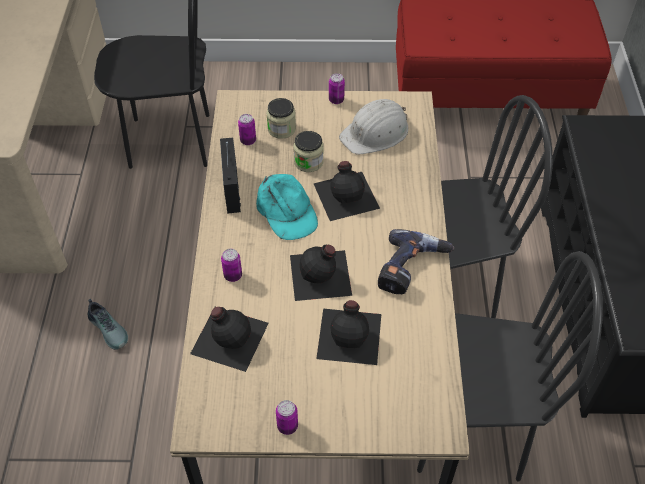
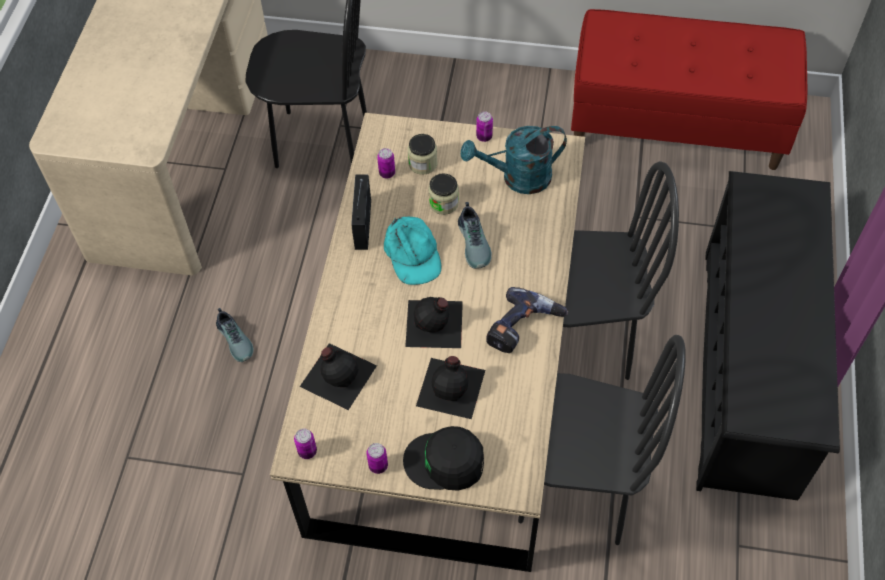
camera: 10 degrees right, 5 degrees up
can [221,249,242,282] -> can moved to [294,428,317,459]
black bottle [313,161,380,221] -> shoe [458,202,492,269]
white hard hat [339,99,409,155] -> turquoise watering can [461,126,567,194]
none -> black cap [403,426,484,491]

